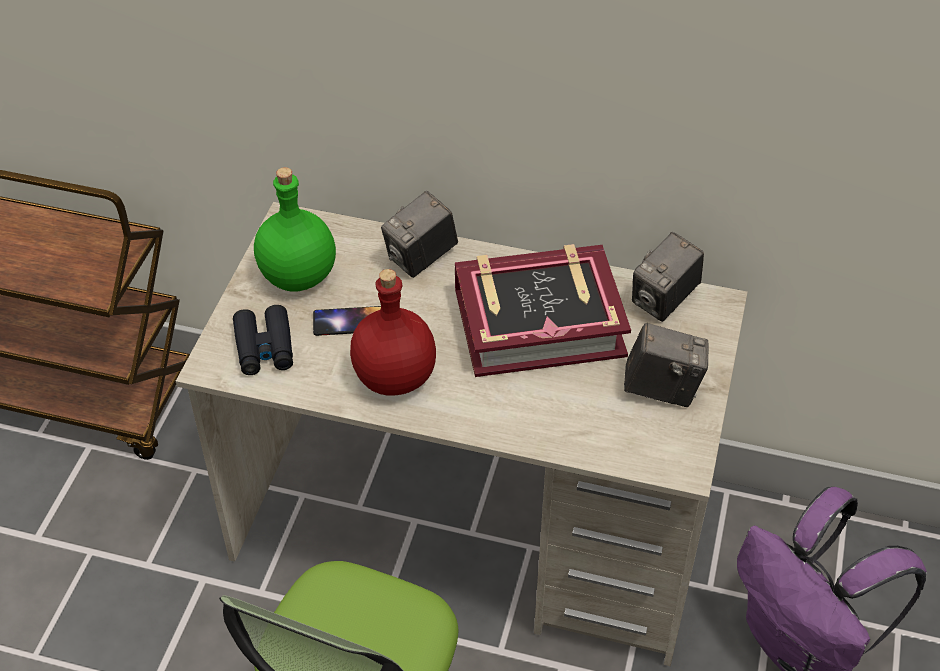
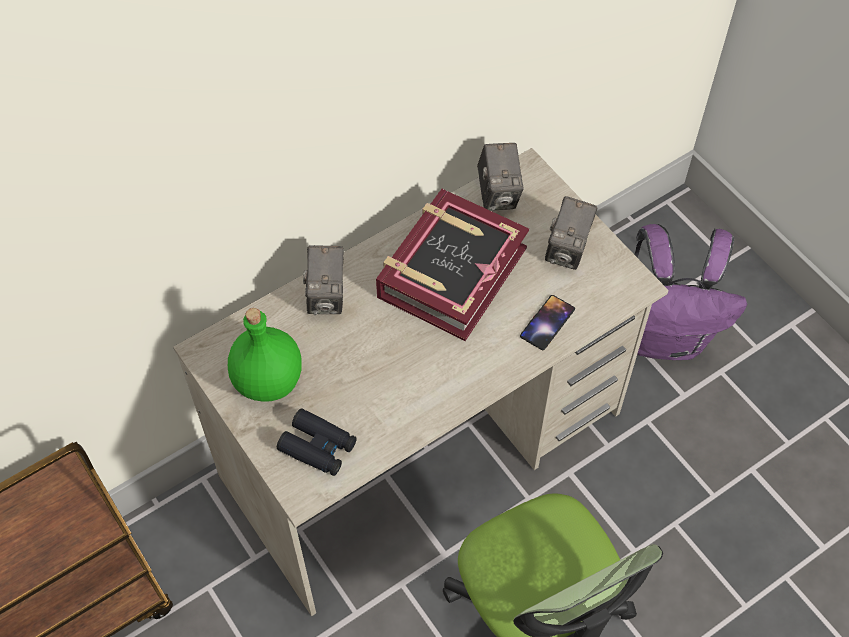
camera: 50 degrees left, 10 degrees up
phone [313,306,381,336] -> phone moved to [520,295,575,350]
red bottle [350,269,436,396] -> none
camera [624,323,708,407] -> camera turned 150 degrees clockwise [545,196,597,270]

